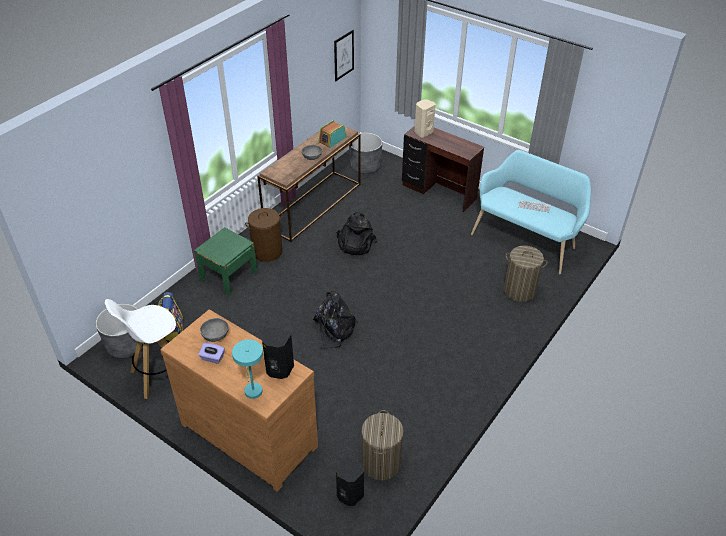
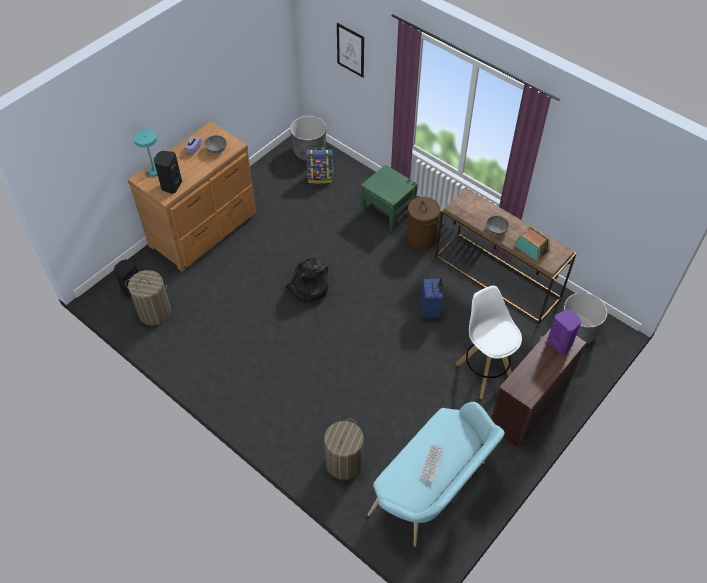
camera: 95 degrees right, 10 degrees up
white stool [105,299,176,399] -> white stool moved to [456,286,522,399]
picture [334,30,354,81] -> picture moved to [337,23,364,77]
black backpack [336,212,377,255] -> blue suitcase [421,277,443,321]
beige speaker [414,99,436,138] -> purple speaker [547,309,581,354]

